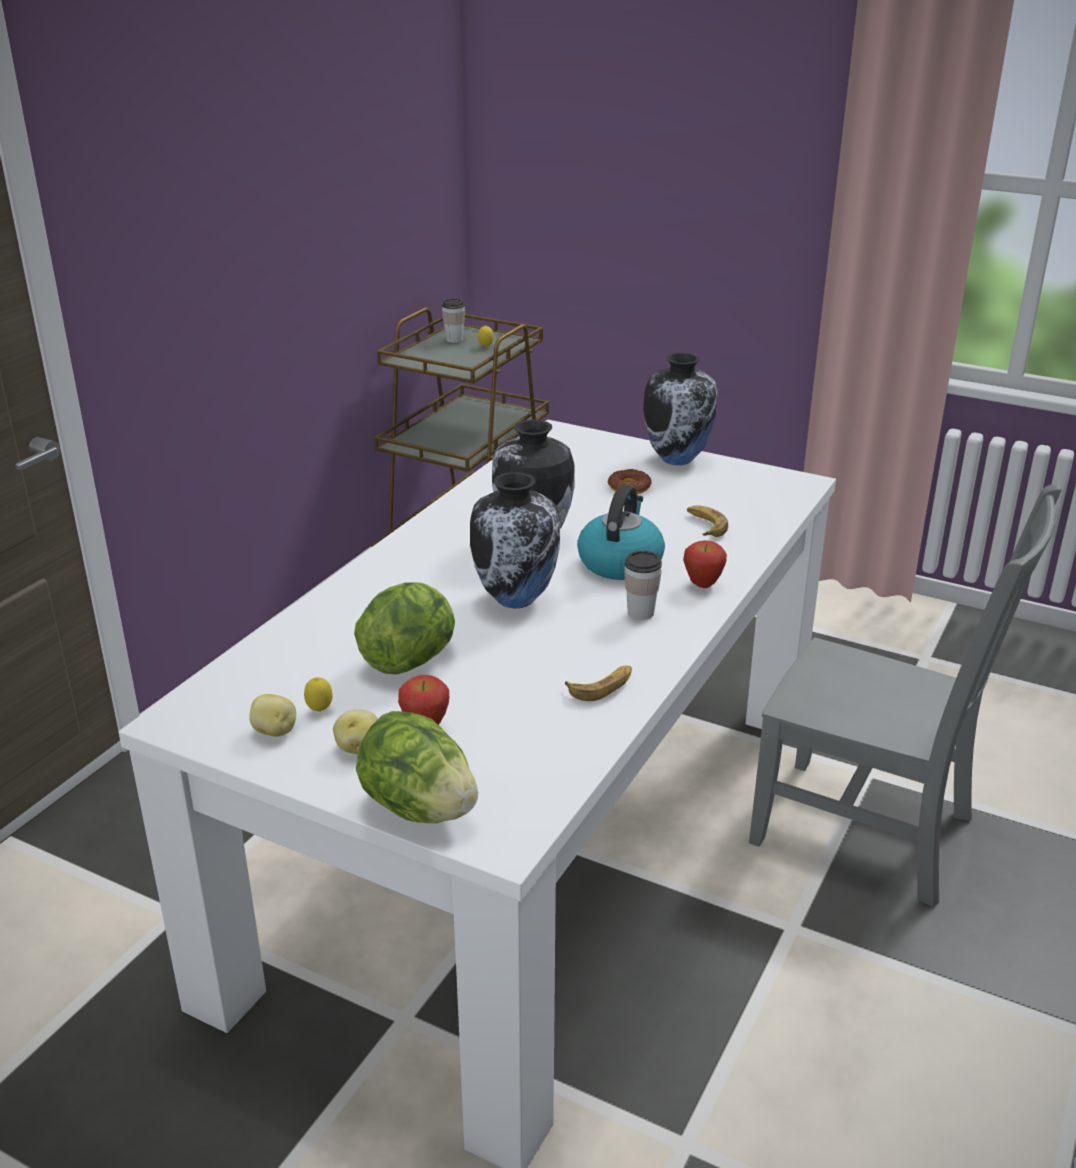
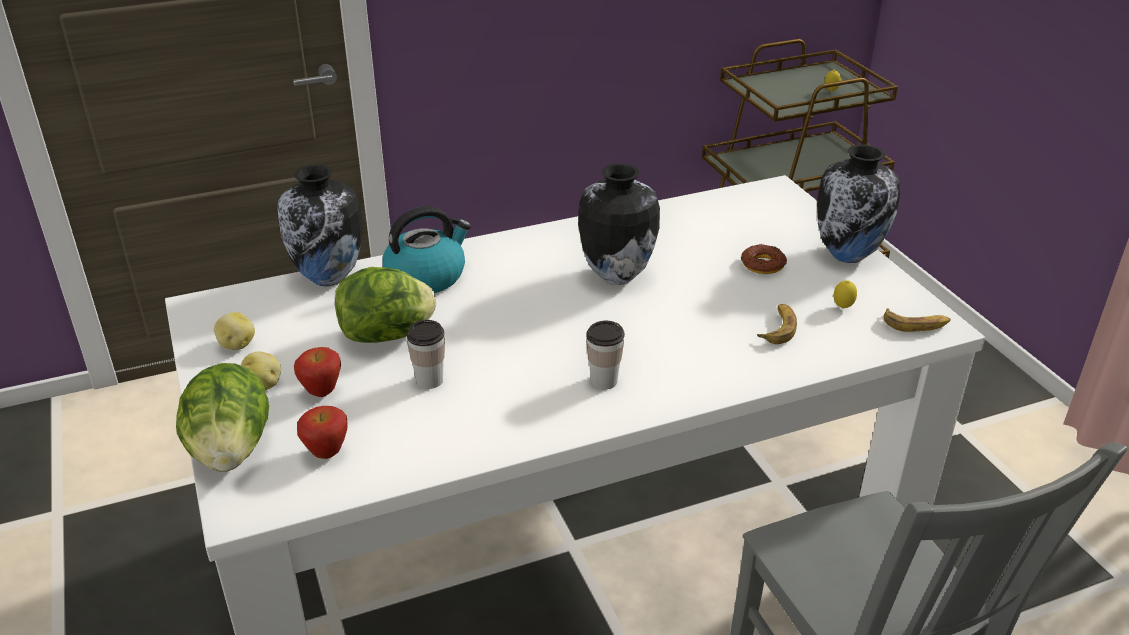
camera: 40 degrees right, 5 degrees up
lemon [304,677,332,712] -> lemon moved to [833,280,857,308]
cup [442,298,465,343] -> cup moved to [407,320,445,389]
vase [470,472,560,608] -> vase moved to [277,164,363,286]
banana [565,666,632,701] -> banana moved to [883,308,951,332]
kettle [577,485,665,580] -> kettle moved to [382,206,471,293]
apple [683,540,727,588] -> apple moved to [297,406,348,459]

